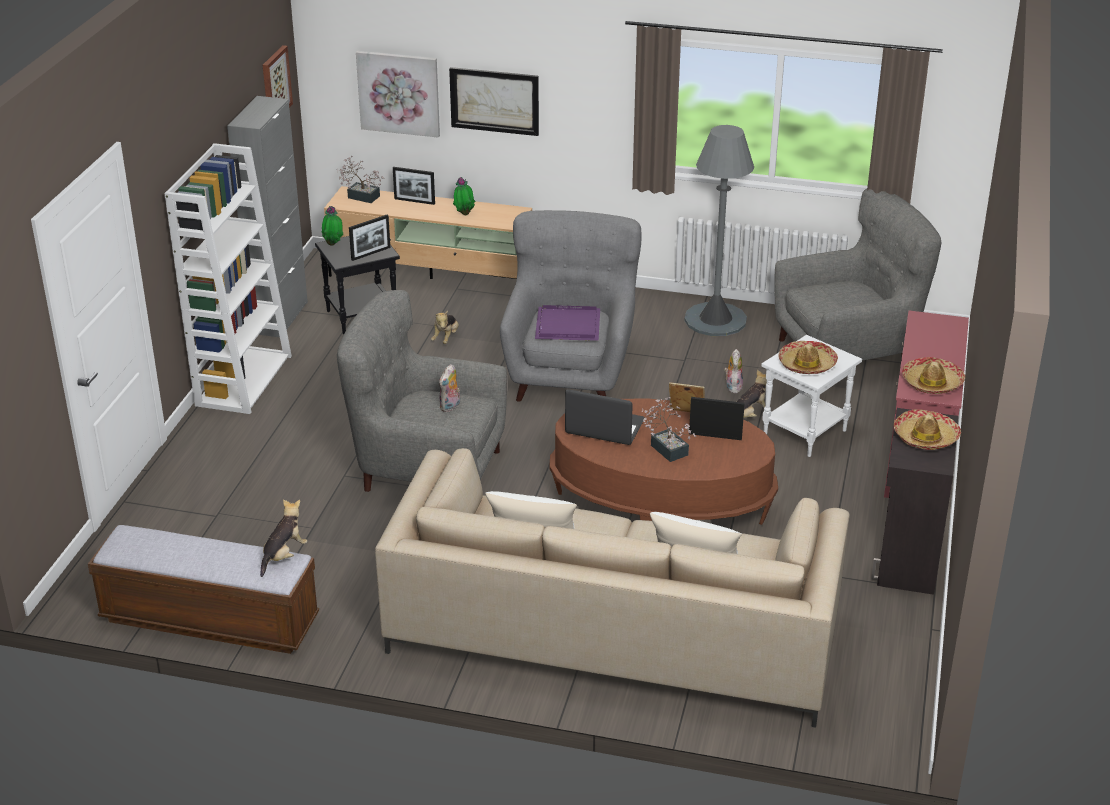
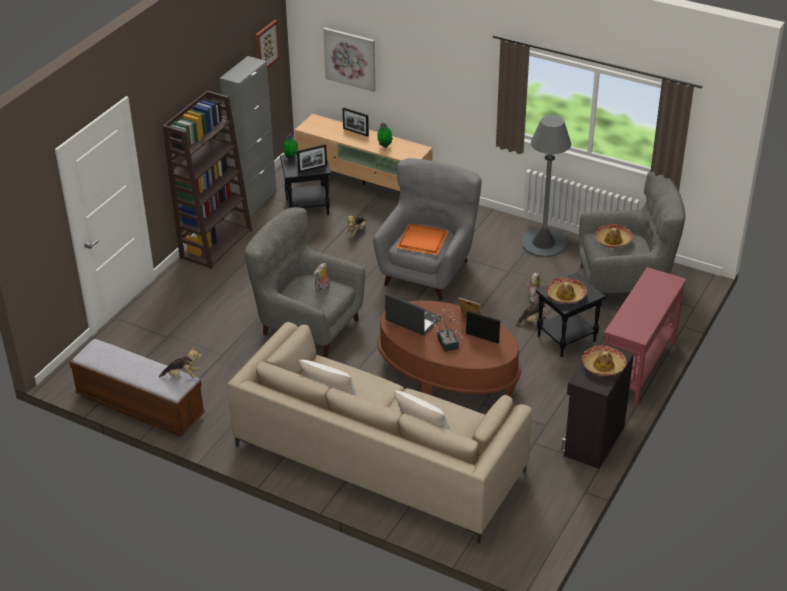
camera: 15 degrees right, 5 degrees up
white bookcase [164,143,292,414] -> brown bookcase [162,90,252,269]
plush toy [260,499,308,577] -> plush toy turned 45 degrees clockwise [159,347,202,379]
potted plant [337,156,385,203] -> none
picture [449,67,539,136] -> none
purple tray [535,305,600,341] -> orange tray [396,223,449,255]
white side table [761,335,862,457] -> black side table [536,272,606,357]
hat [902,357,965,394] -> hat moved to [595,224,633,248]

